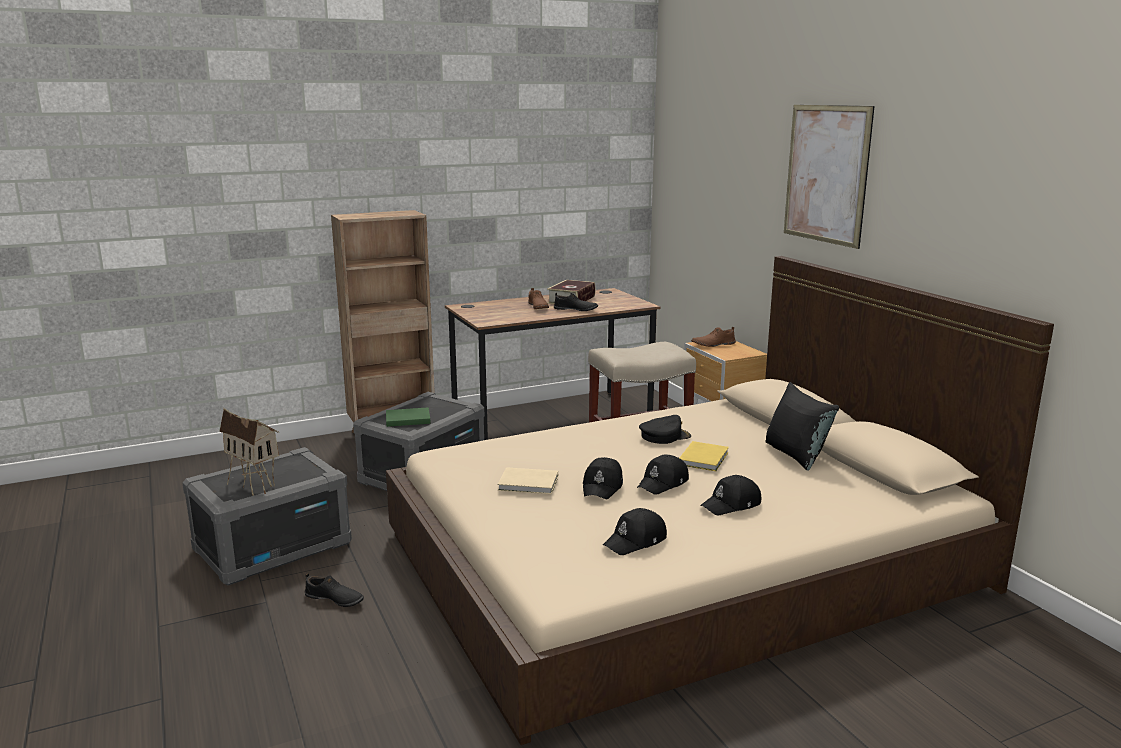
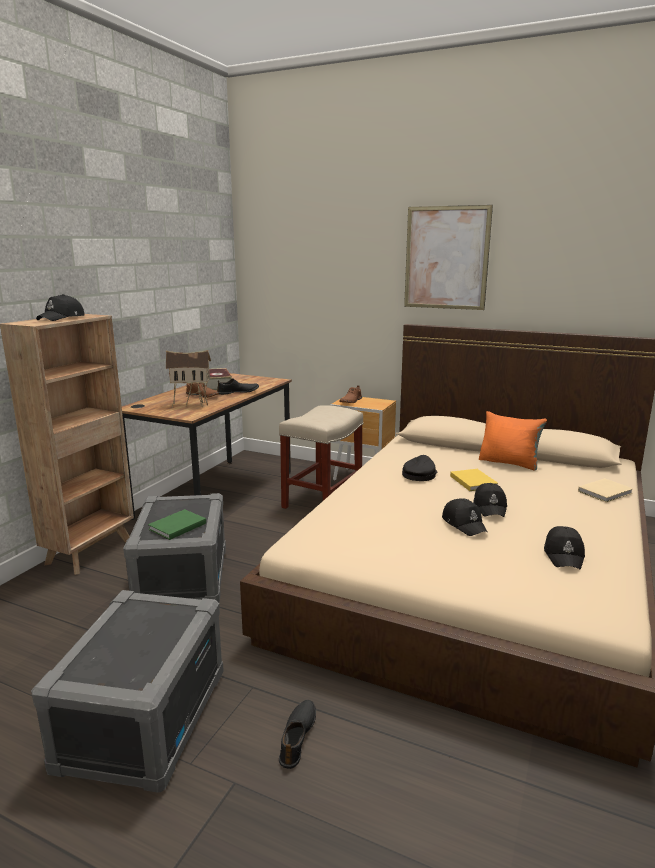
camera: 40 degrees left, 0 degrees up
toy house [219,408,279,496] -> toy house moved to [166,350,211,407]
black shoe [305,573,364,607] -> black shoe turned 60 degrees counterclockwise [279,700,316,769]
beige book [497,467,558,494] -> beige book moved to [578,478,633,503]
black cap [700,475,761,515] -> black cap moved to [36,294,85,321]
black pillow [765,382,839,471] -> orange pillow [479,411,547,471]

